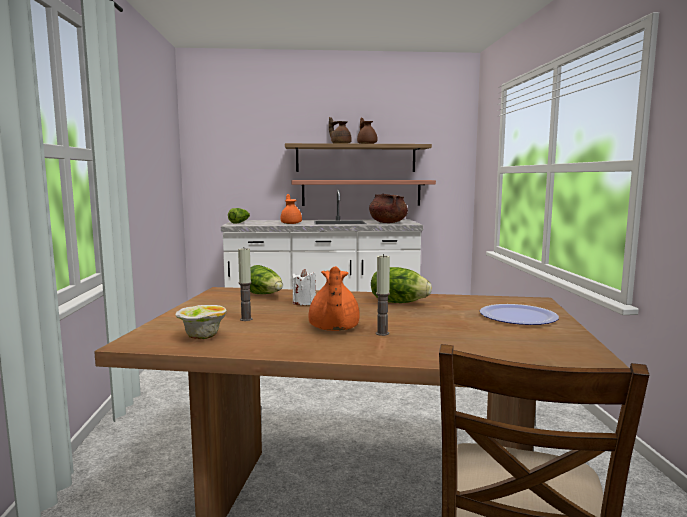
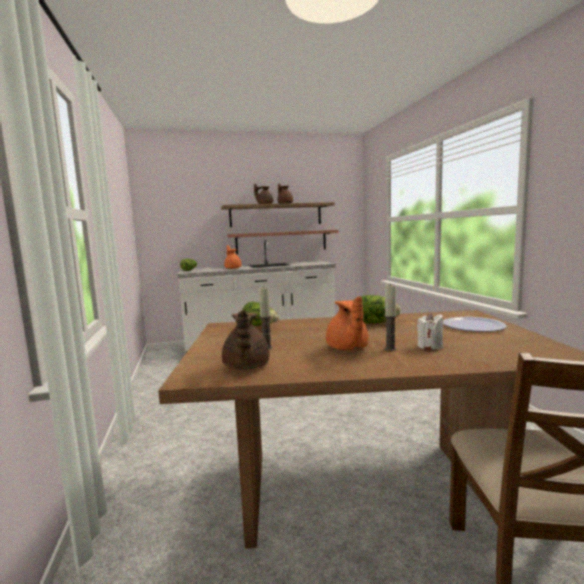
camera: 10 degrees left, 0 degrees up
bowl [176,305,227,339] -> brown teapot [222,310,270,370]
white candle [292,269,316,305] -> white candle moved to [417,312,443,350]
brown cooking pot [369,194,408,223] -> none

